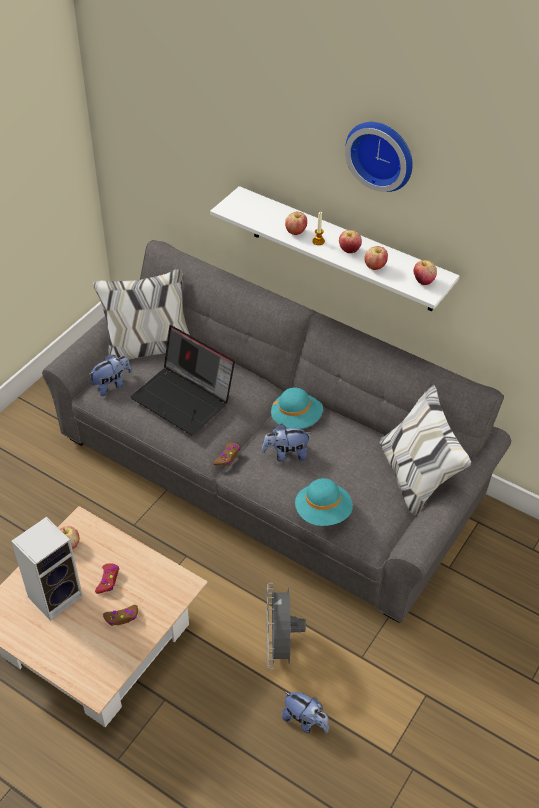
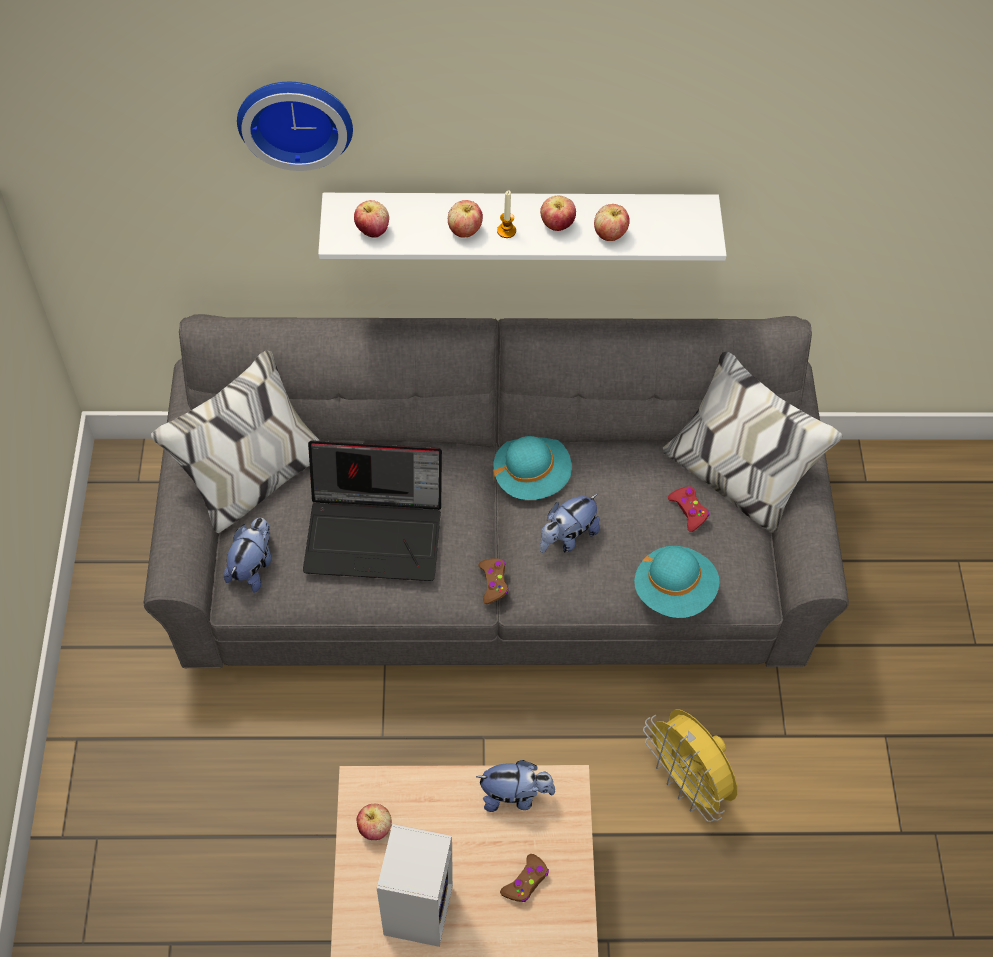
camera: 35 degrees left, 10 degrees up
red game controller [95,563,119,594] -> red game controller moved to [668,486,709,532]
grey fan [267,583,306,669] -> yellow fan [643,709,738,822]
plush toy [282,691,329,733] -> plush toy moved to [476,760,555,812]
wall clock [345,122,413,192] -> wall clock moved to [237,82,353,171]
apple [414,260,437,285] -> apple moved to [354,200,389,238]

